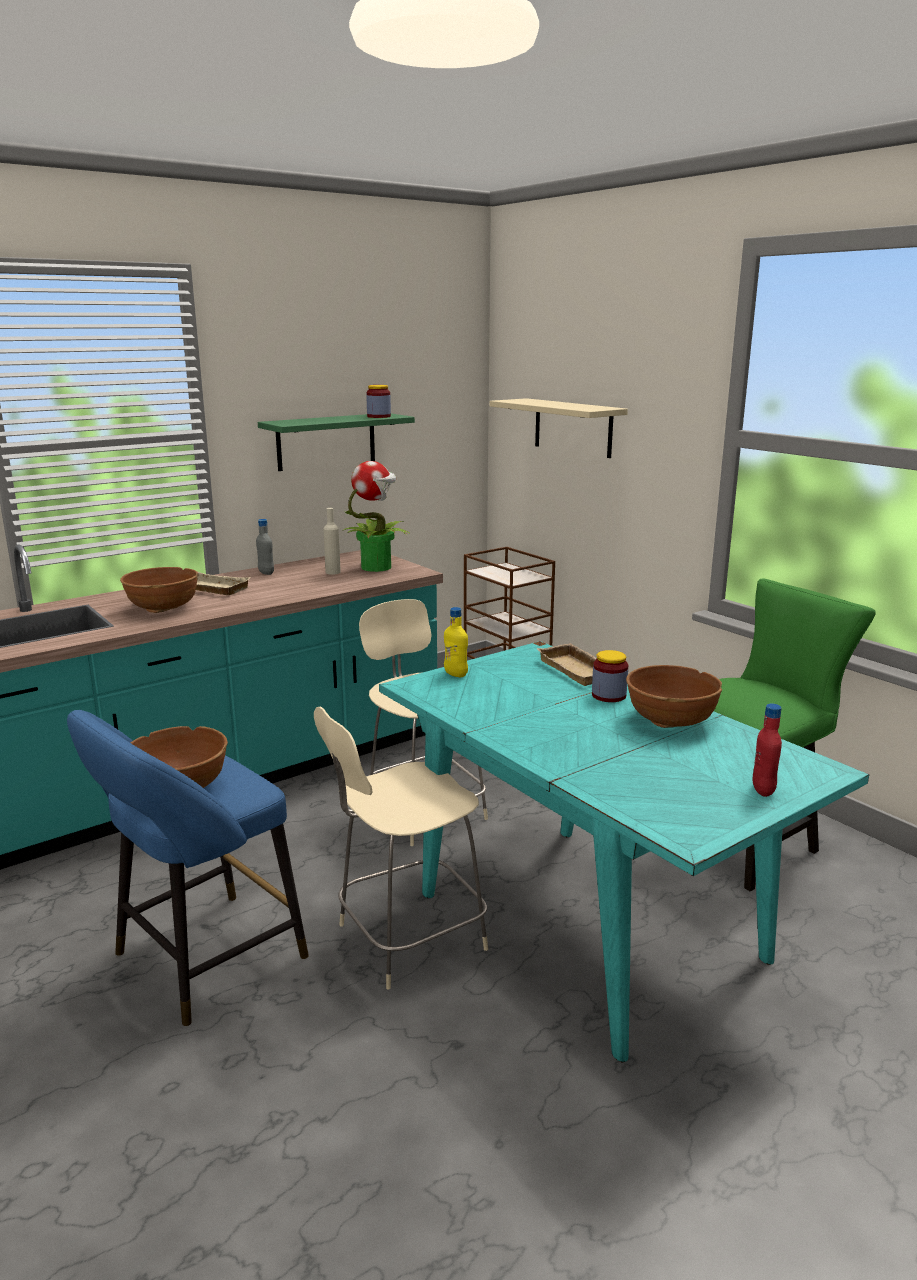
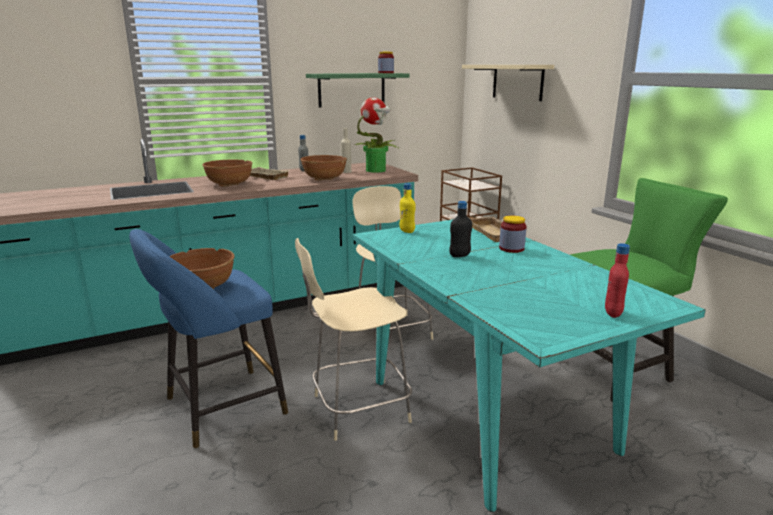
camera: 10 degrees right, 0 degrees up
brown bowl [626,665,722,728] -> brown bowl moved to [300,155,347,180]
none -> black bottle [449,201,472,257]

